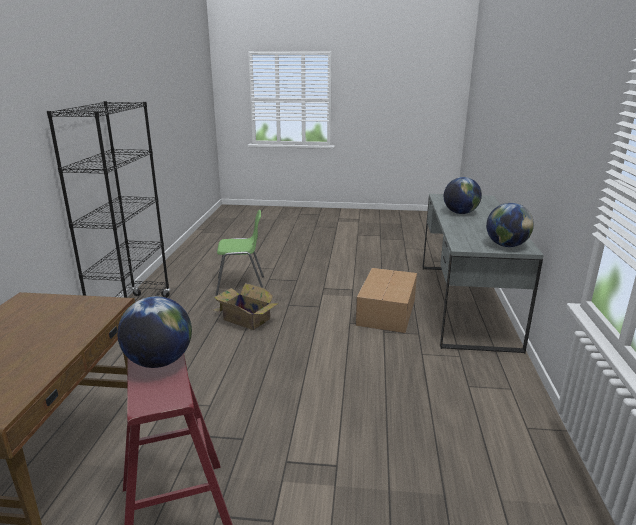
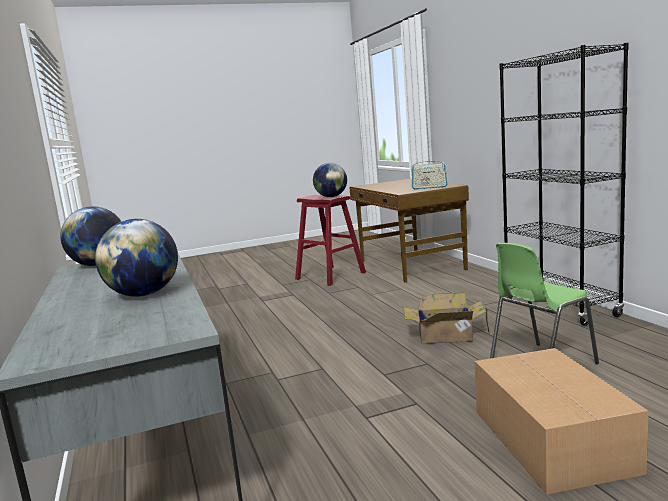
camera: 155 degrees right, 10 degrees down
cardboard box [356,268,417,333] -> cardboard box moved to [475,348,649,495]
none -> radio [411,159,447,189]

